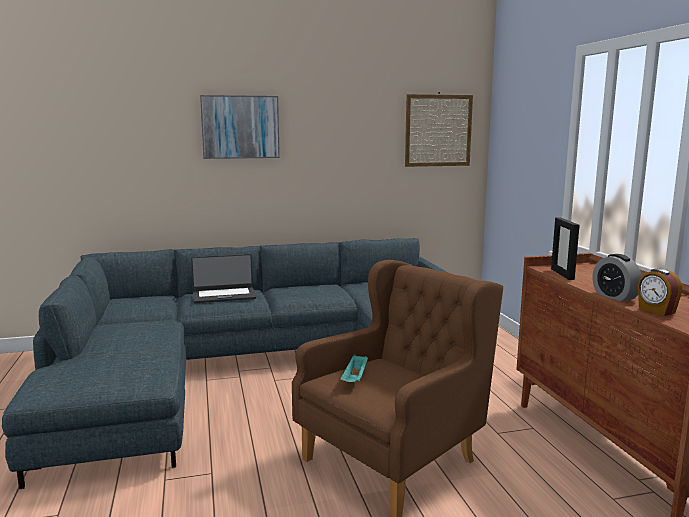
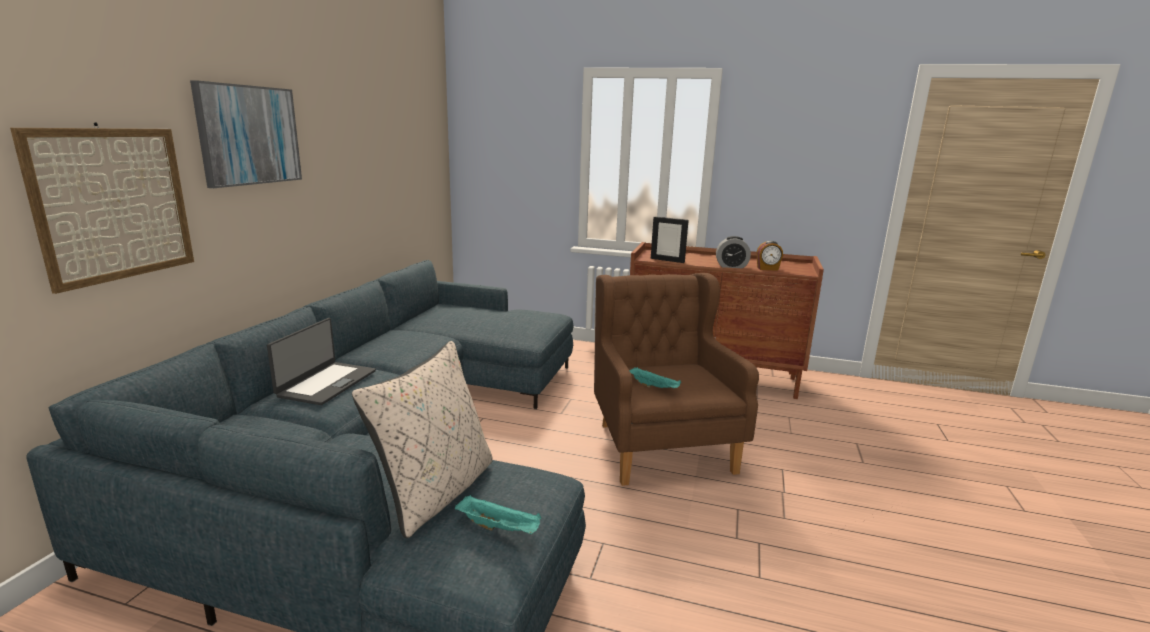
camera: 60 degrees left, 5 degrees up
picture [405,92,473,167] -> picture moved to [10,122,194,294]
none -> beige pillow [352,341,493,538]
none -> turquoise tray [455,495,541,534]

